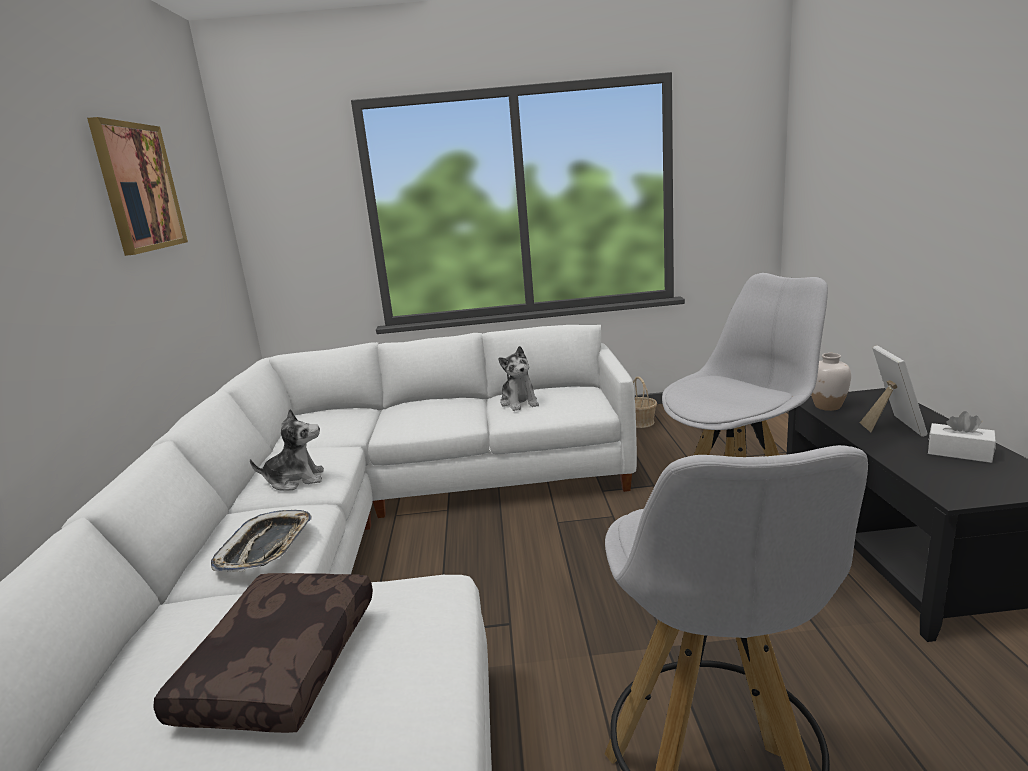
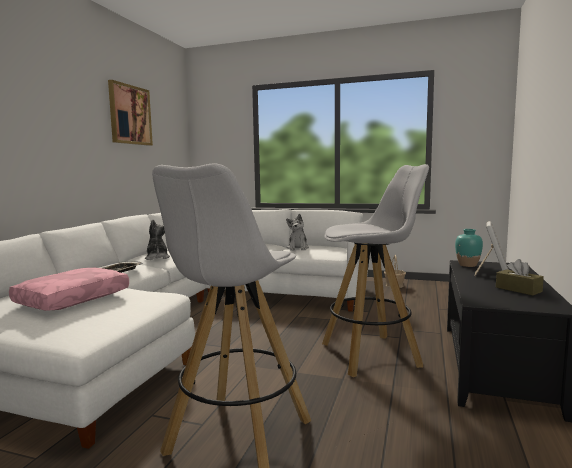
camera: 20 degrees right, 10 degrees down
brown pillow [153,573,373,733] -> pink pillow [9,268,129,311]
plush toy [250,409,324,490] -> plush toy turned 120 degrees counterclockwise [145,220,170,260]
white vase [811,353,851,411] -> turquoise vase [455,229,483,267]
white tissue box [928,411,996,463] -> brown tissue box [496,259,544,296]

